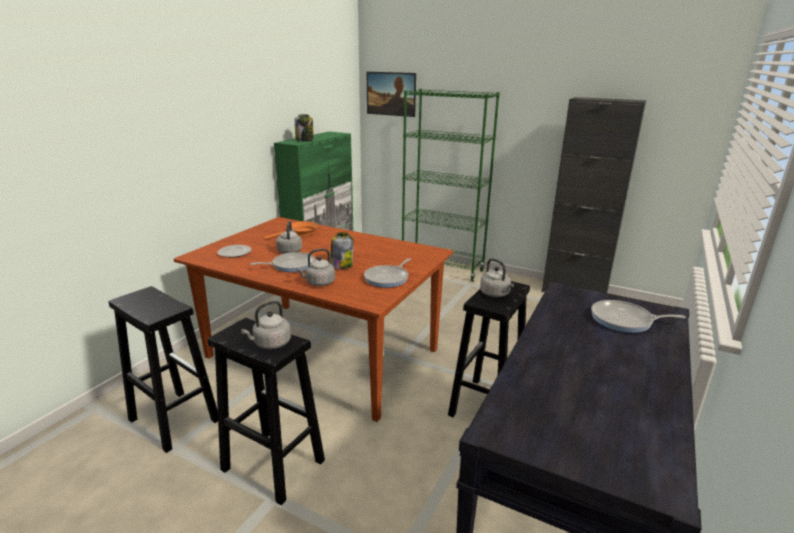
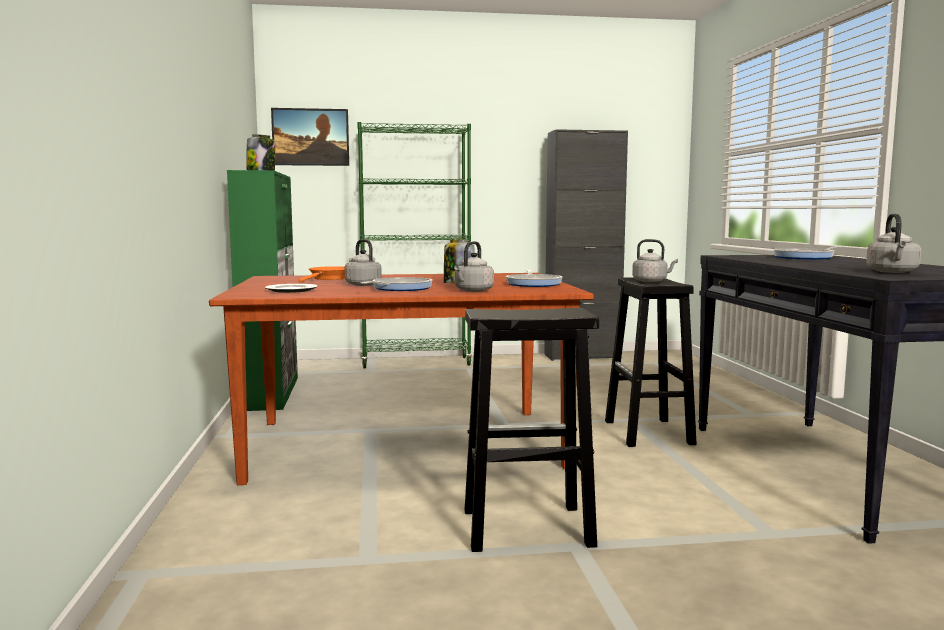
camera: 35 degrees left, 15 degrees down
black stool [109,286,218,453] -> none
grey kettle [241,301,291,349] -> grey kettle moved to [866,214,921,273]

